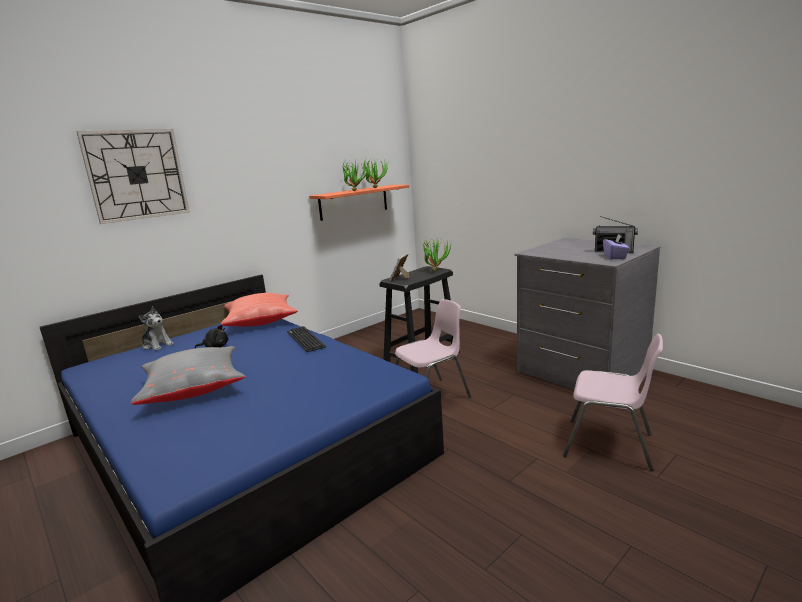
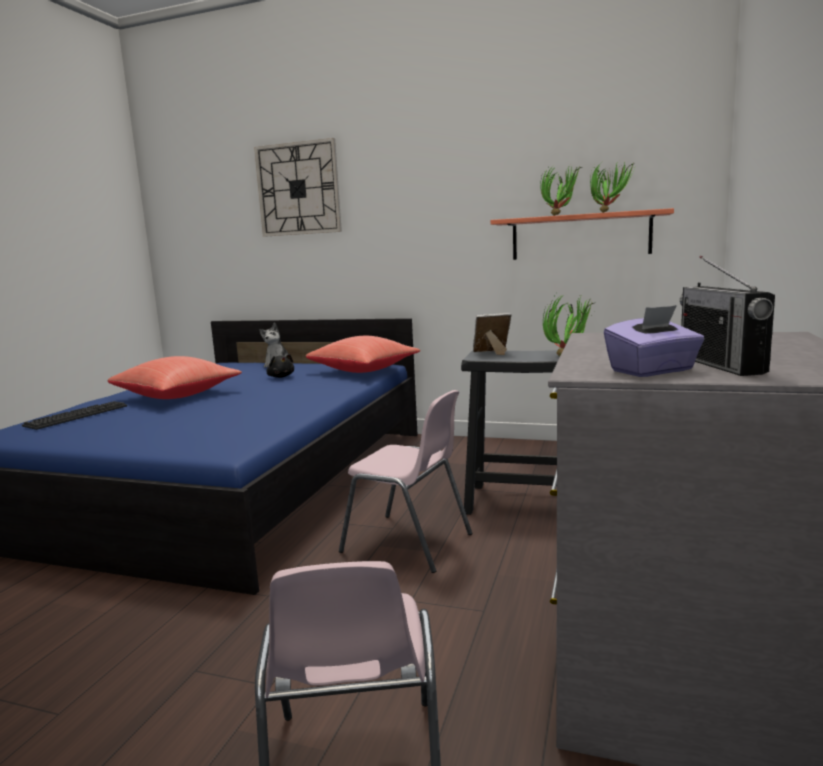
camera: 60 degrees right, 5 degrees down
grey pillow [131,346,246,405] -> red pillow [107,356,242,399]
keyboard [287,326,326,352] -> keyboard moved to [22,401,127,430]

